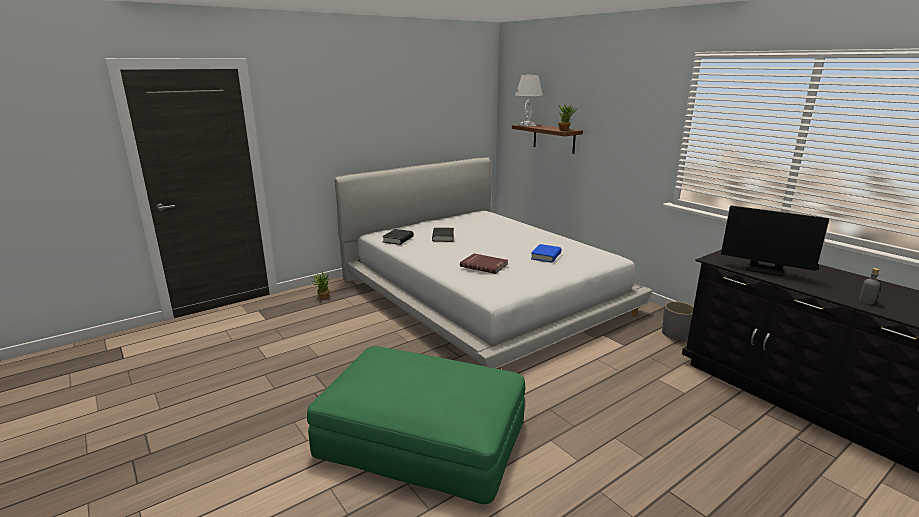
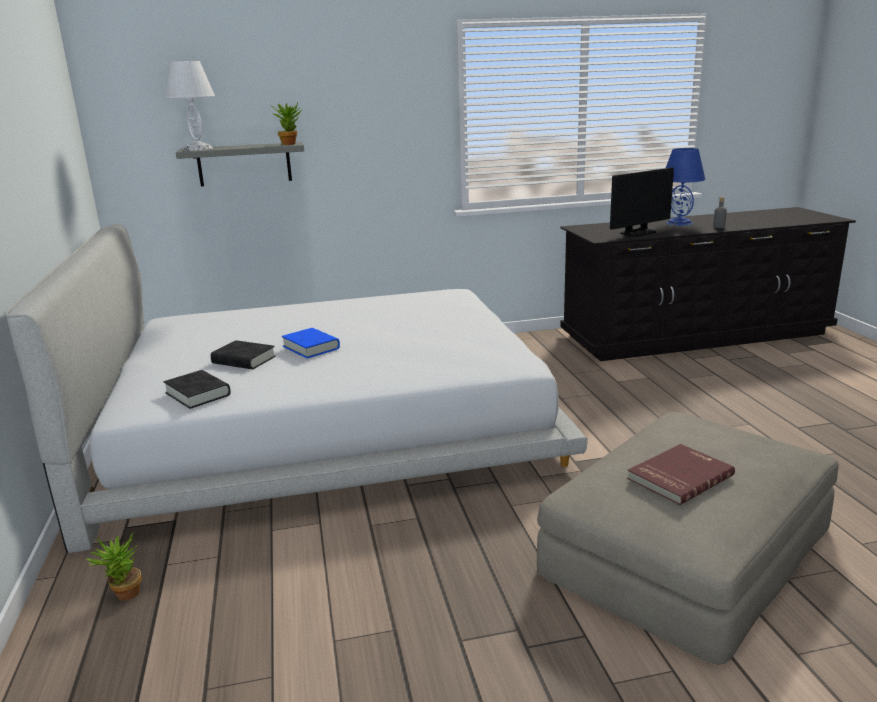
camera: 65 degrees left, 0 degrees up
green ottoman [307,346,525,504] -> beige ottoman [537,412,838,665]
red book [460,253,508,274] -> red book moved to [627,444,735,505]
brown shelf [512,124,583,154] -> grey shelf [176,142,304,187]
blue book [531,244,561,263] -> blue book moved to [282,328,340,358]
grey planter [662,301,694,341] -> none
none -> blue table lamp [666,148,705,226]

